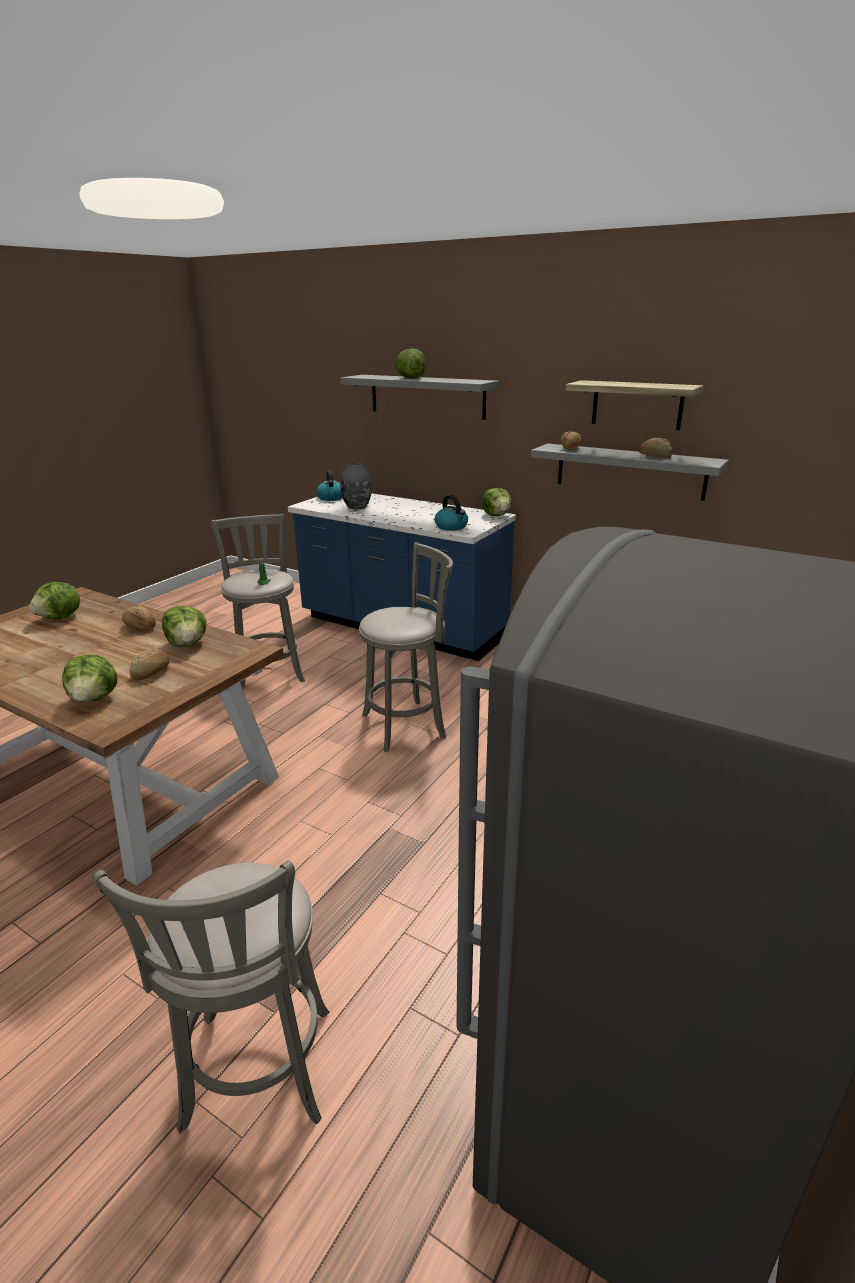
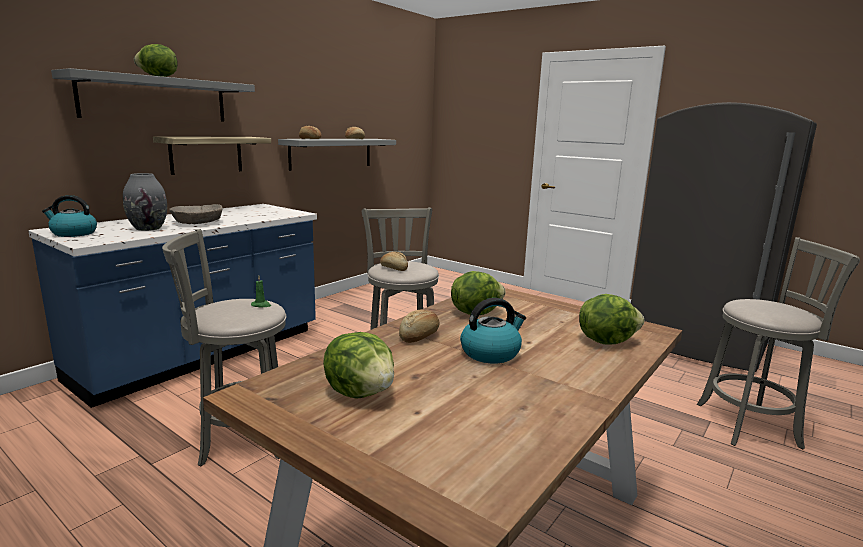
camera: 85 degrees left, 10 degrees down
bread [130,649,170,680] -> bread moved to [380,251,408,271]
kettle [435,495,468,531] -> kettle moved to [460,298,526,363]
lettuce [482,488,512,516] -> none
shelf [565,380,703,430] -> shelf moved to [153,136,271,175]
none -> beige bowl [169,204,223,224]

